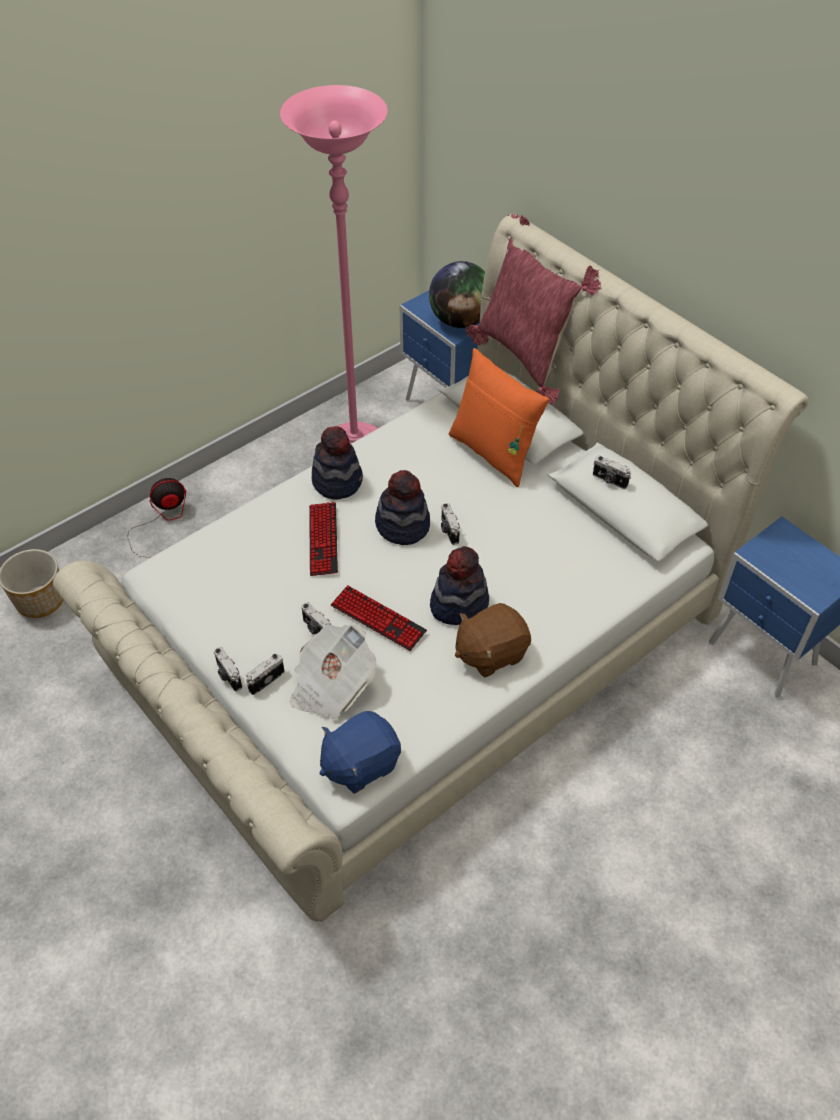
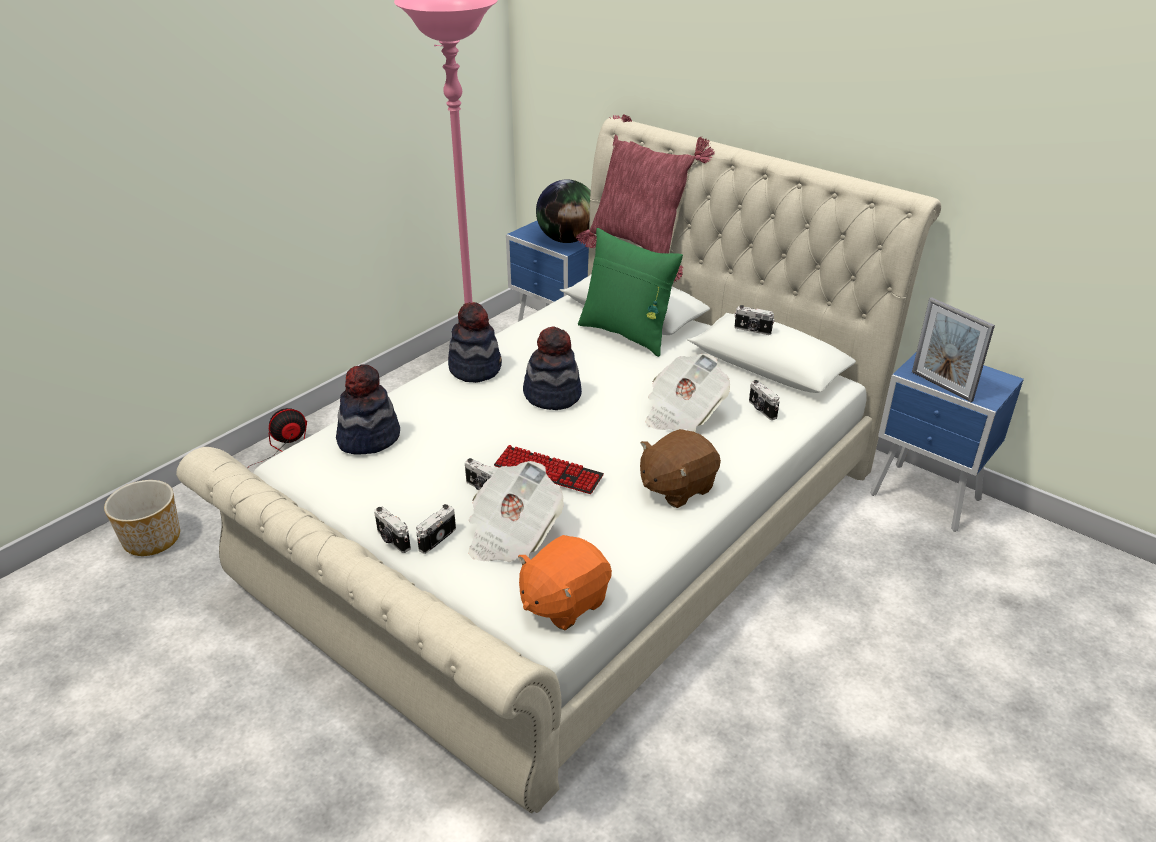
camera: 10 degrees left, 15 degrees down
keyboard [309,502,338,576] -> none
blue plush toy [320,711,401,794] -> orange plush toy [518,535,612,630]
hat [430,546,489,625] -> hat moved to [336,364,400,455]
camera [441,503,460,545] -> camera moved to [749,380,780,420]
orange pillow [448,348,549,487] -> green pillow [578,228,683,357]
none -> newspaper [645,354,730,432]
none -> picture frame [912,297,995,402]

